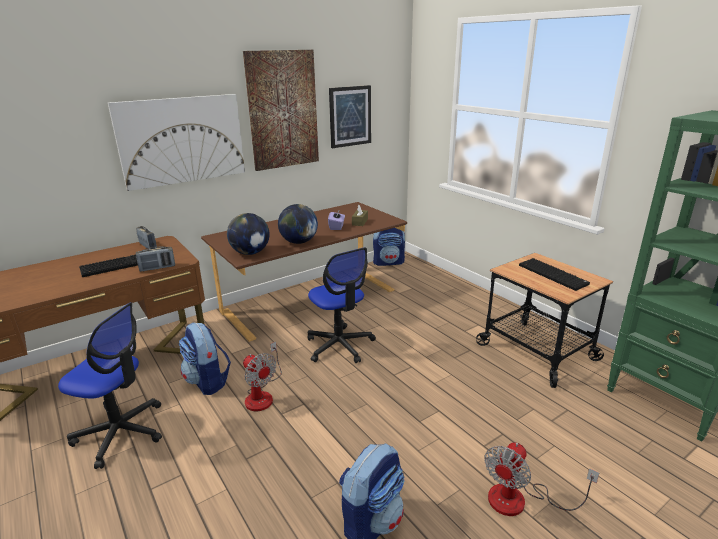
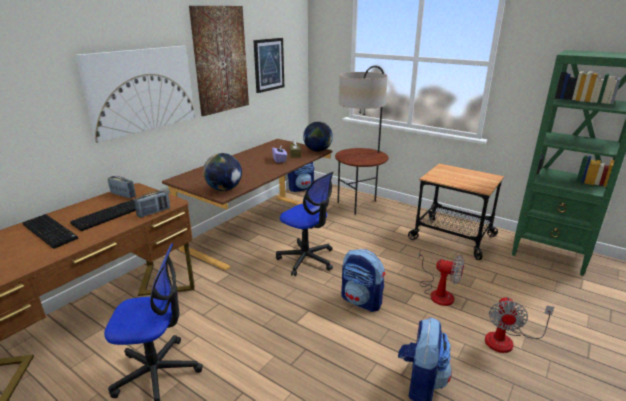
camera: 20 degrees left, 0 degrees up
backpack [179,323,231,395] -> backpack moved to [341,249,385,312]
fan [243,341,282,411] -> fan moved to [418,249,464,306]
globe [278,204,318,244] -> globe moved to [303,122,333,152]
keyboard [519,258,590,291] -> keyboard moved to [23,214,78,249]
none -> floor lamp [335,66,388,215]

